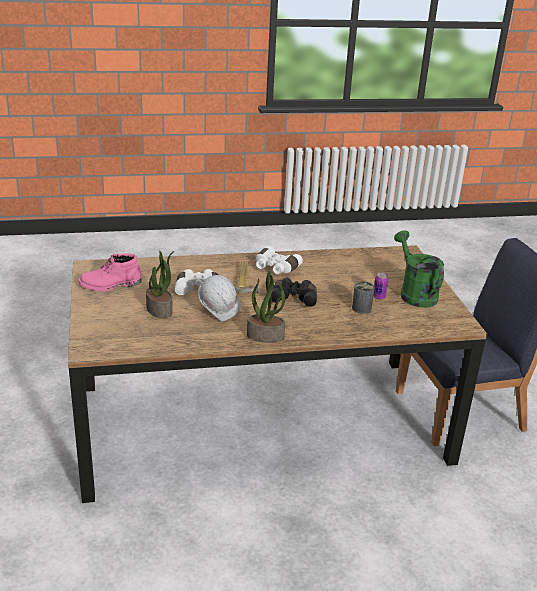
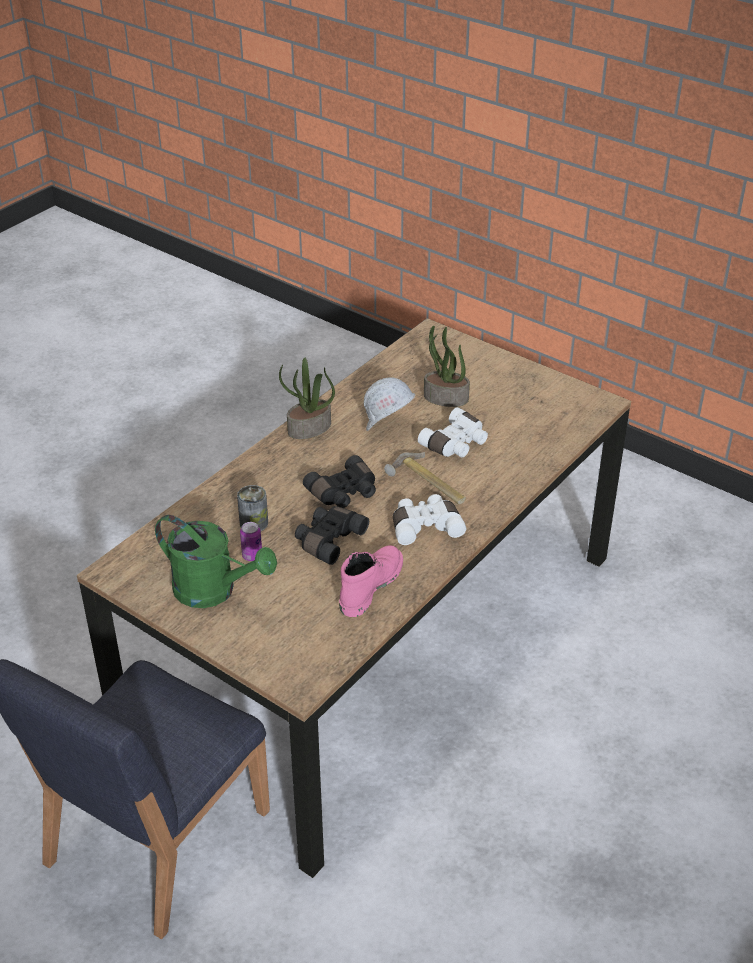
camera: 140 degrees right, 10 degrees up
pink boot [79,253,141,291] -> pink boot moved to [339,545,403,617]
none -> black binoculars [295,506,369,565]

